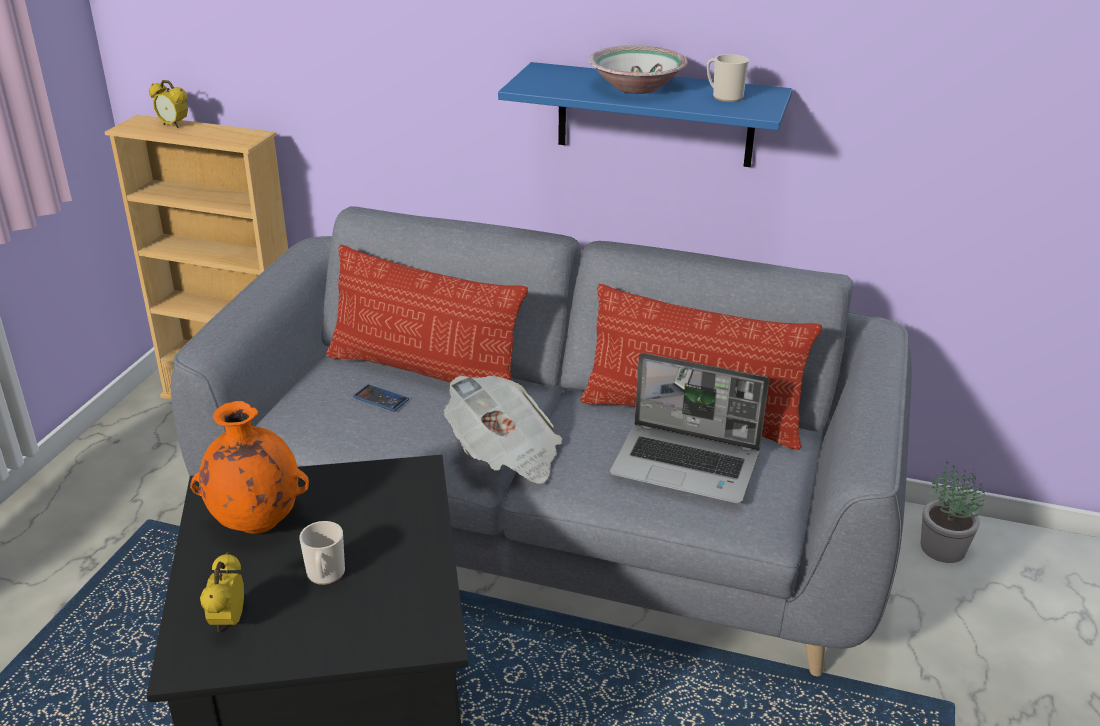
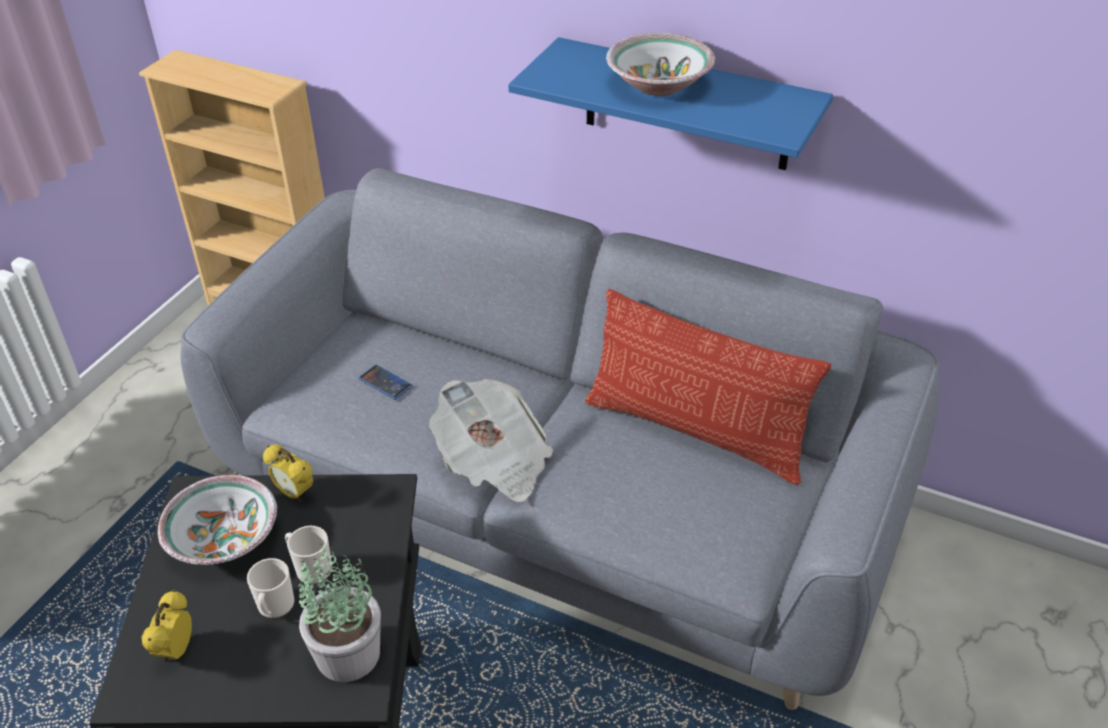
camera: 10 degrees right, 10 degrees up
alarm clock [149,80,188,128] -> alarm clock moved to [263,445,314,502]
orange vase [190,401,309,534] -> bowl [158,475,277,565]
pillow [326,244,528,383] -> none
laptop [610,353,769,504] -> none
mug [707,54,749,102] -> mug moved to [285,526,332,584]
potted plant [921,461,985,563] -> potted plant moved to [298,544,381,682]

